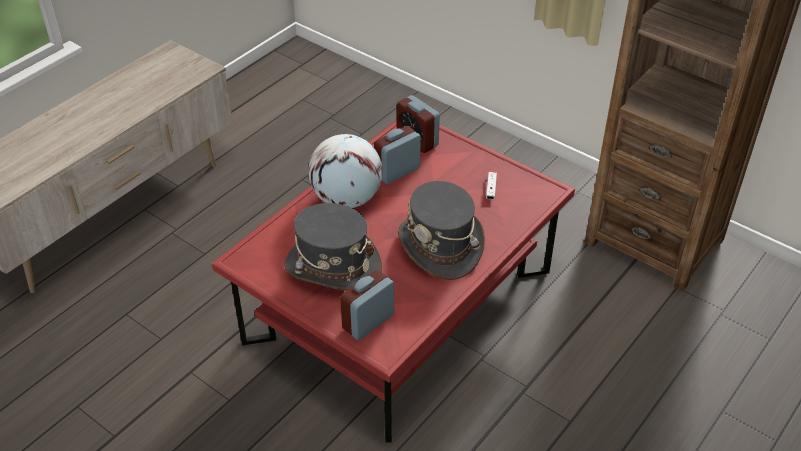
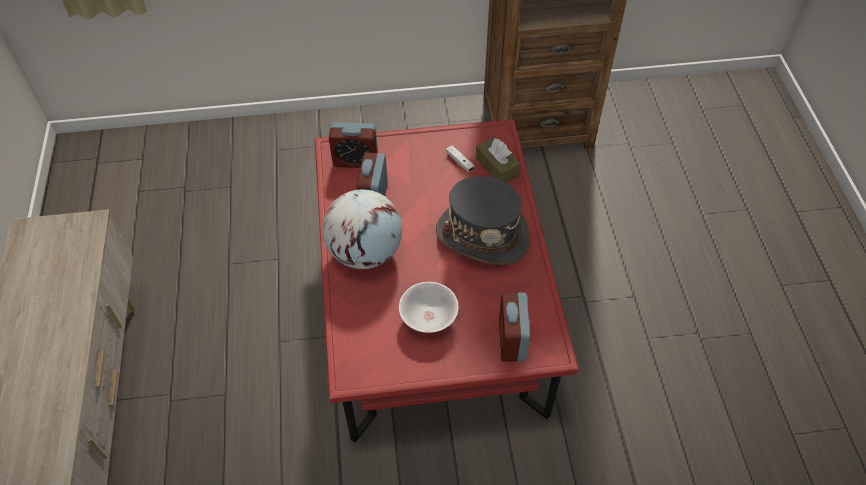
camera: 45 degrees left, 10 degrees up
grey hat [284,203,382,291] -> white bowl [399,282,459,333]
none -> brown tissue box [476,137,521,183]

